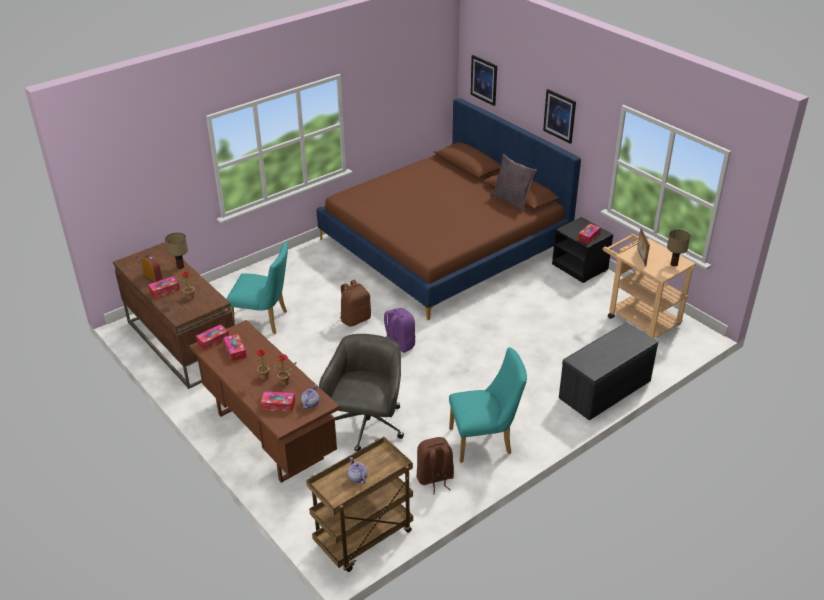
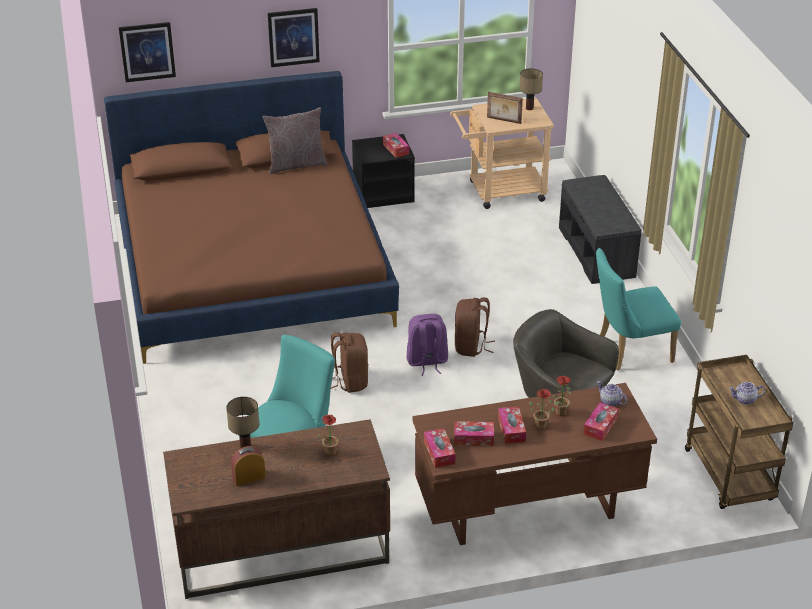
camera: 65 degrees left, 0 degrees up
tissue box [148,276,180,299] -> tissue box moved to [498,406,526,444]
brown backpack [417,437,454,495] -> brown backpack moved to [455,297,495,357]
turquoise chair [449,347,527,463] -> turquoise chair turned 120 degrees counterclockwise [596,248,681,371]

